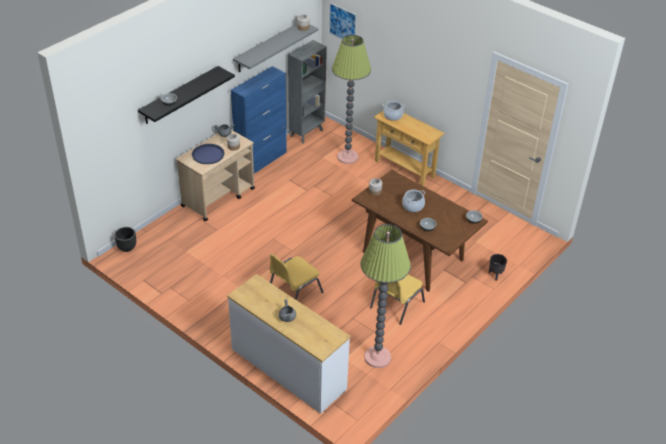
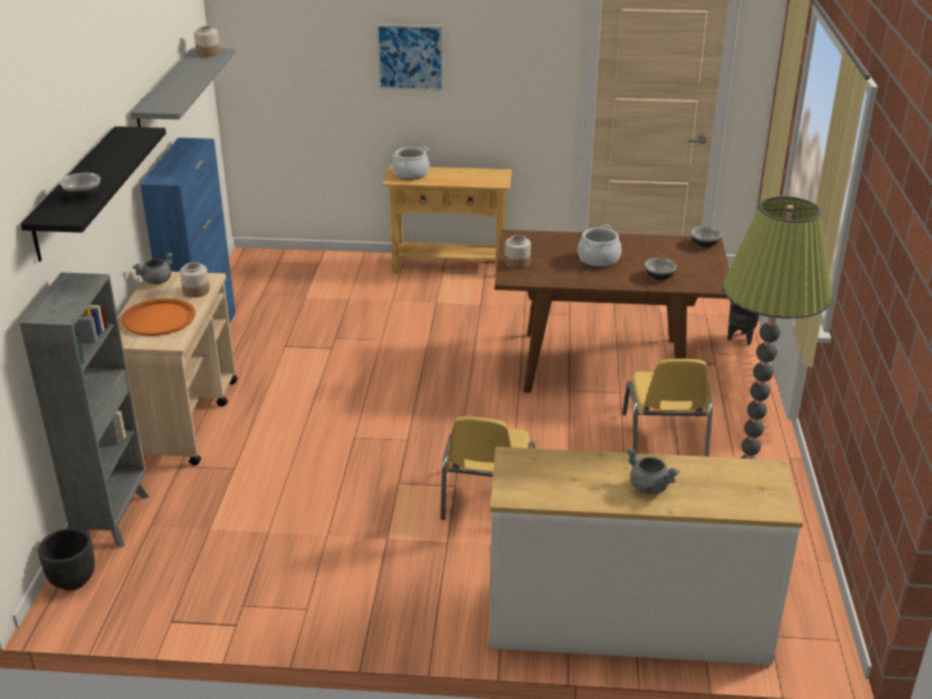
camera: 35 degrees left, 10 degrees down
blue tray [192,144,225,164] -> orange tray [121,298,195,336]
grey bookcase [288,40,327,144] -> grey bookcase moved to [20,272,149,548]
picture [329,3,357,39] -> picture moved to [376,24,444,91]
floor lamp [332,35,371,164] -> none

